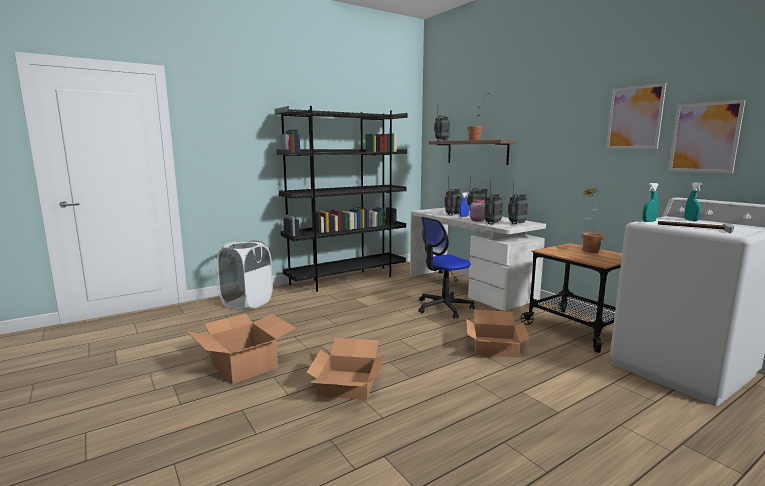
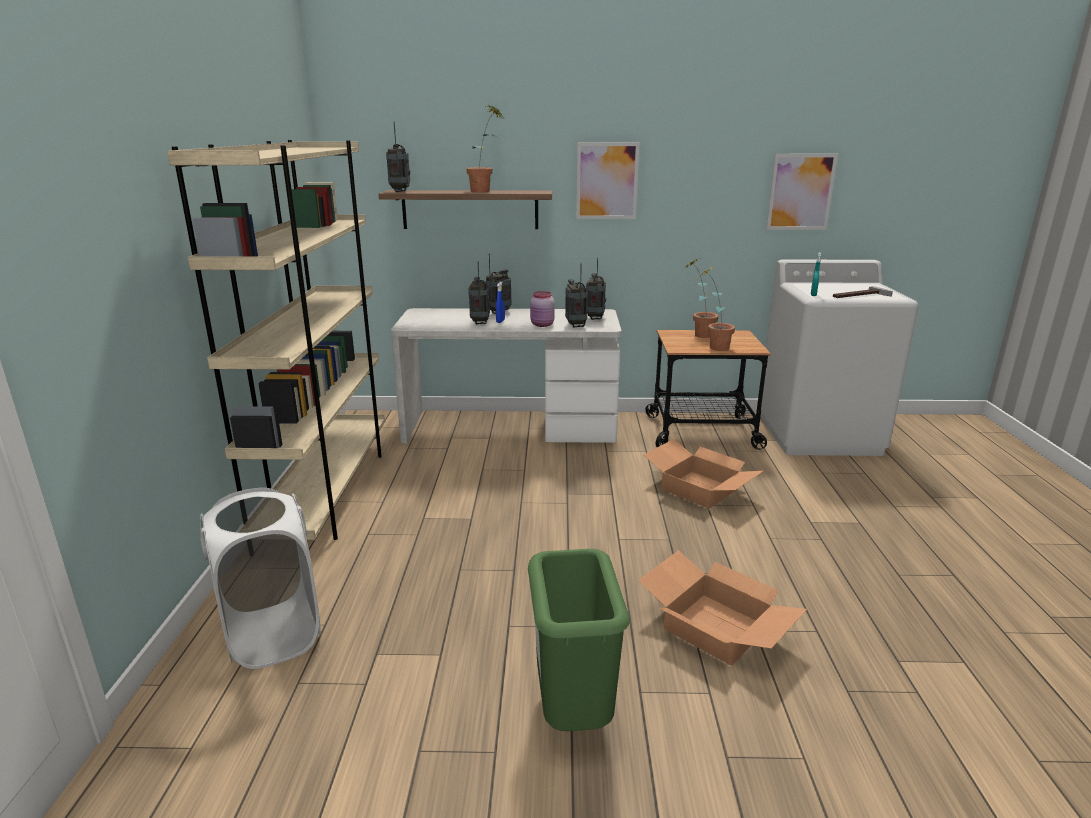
camera: 55 degrees left, 10 degrees up
cardboard box [187,313,296,384] -> green trash can [528,549,630,731]
black bookcase [275,106,407,292] -> beige bookcase [167,140,385,540]
office chair [418,217,475,318] -> none
picture [606,83,666,149] -> picture moved to [576,143,639,219]
turquoise spray bottle [684,182,702,221] -> none
none -> potted plant [699,267,735,351]

